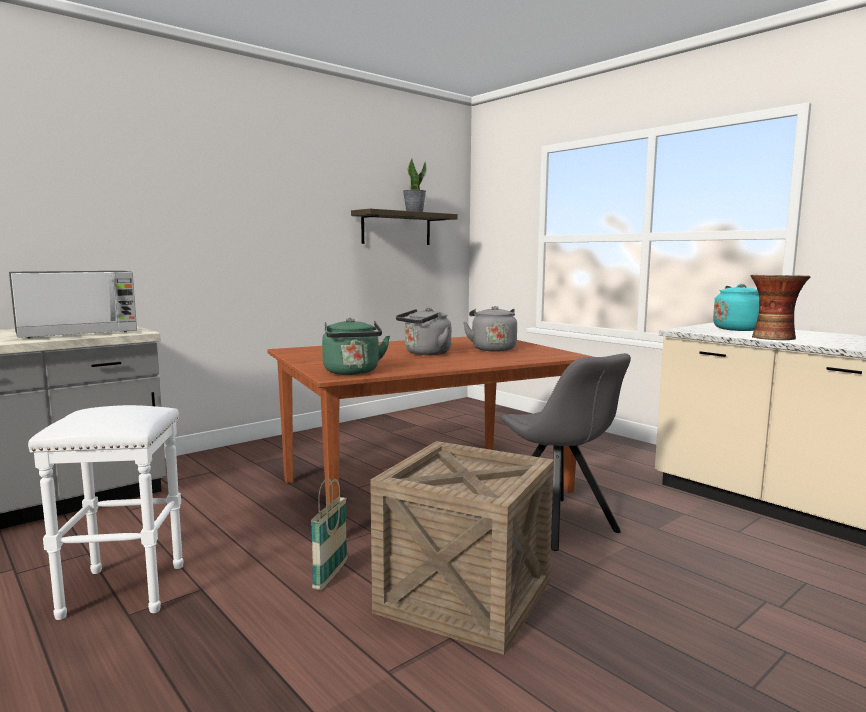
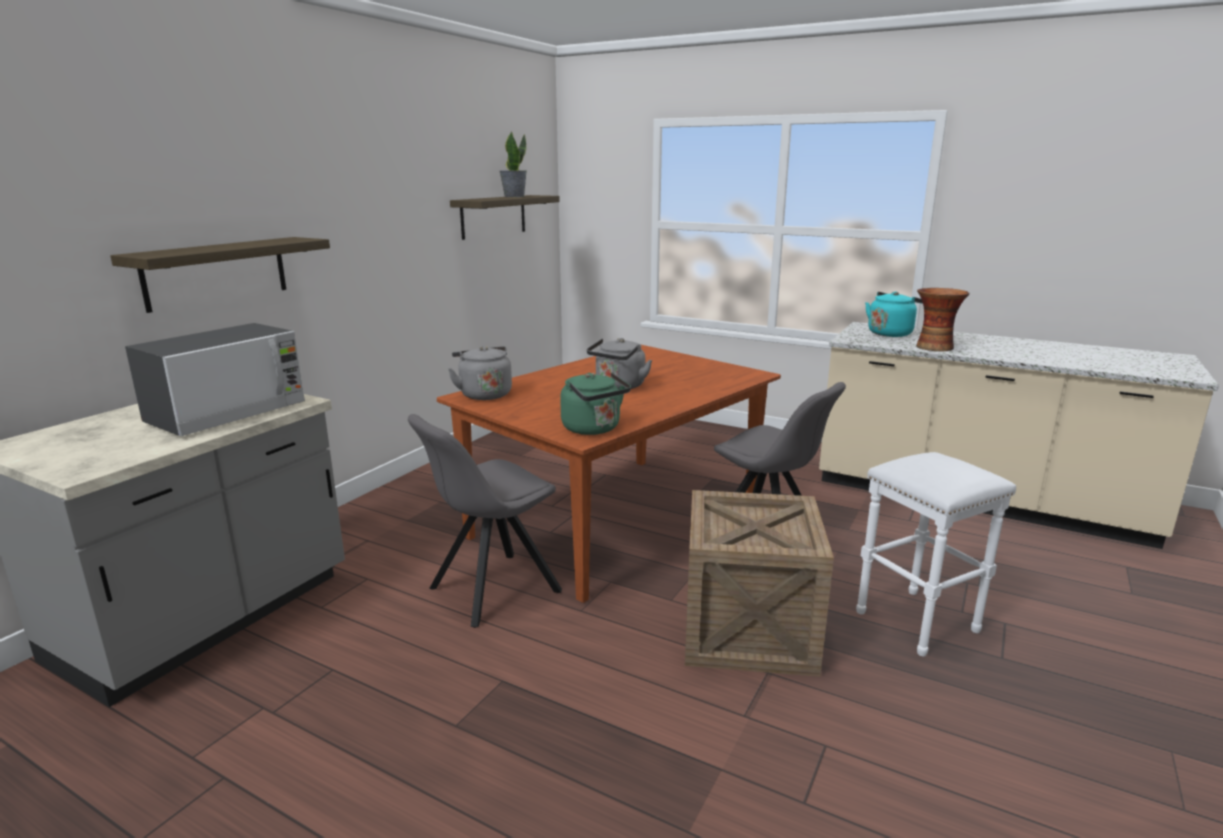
camera: 20 degrees left, 10 degrees up
white stool [28,405,183,620] -> white stool moved to [856,452,1016,656]
basket [311,478,348,590] -> none
grey kettle [463,306,517,352] -> grey kettle moved to [448,346,512,400]
none -> shelf [110,237,330,313]
none -> grey chair [408,414,562,628]

